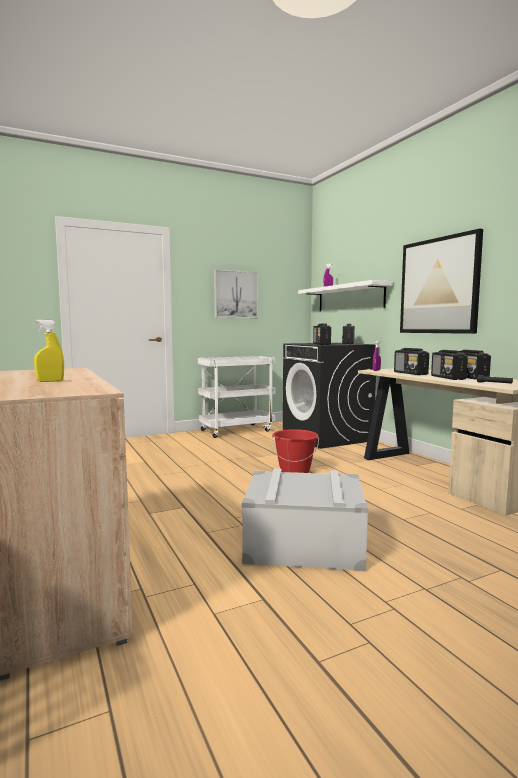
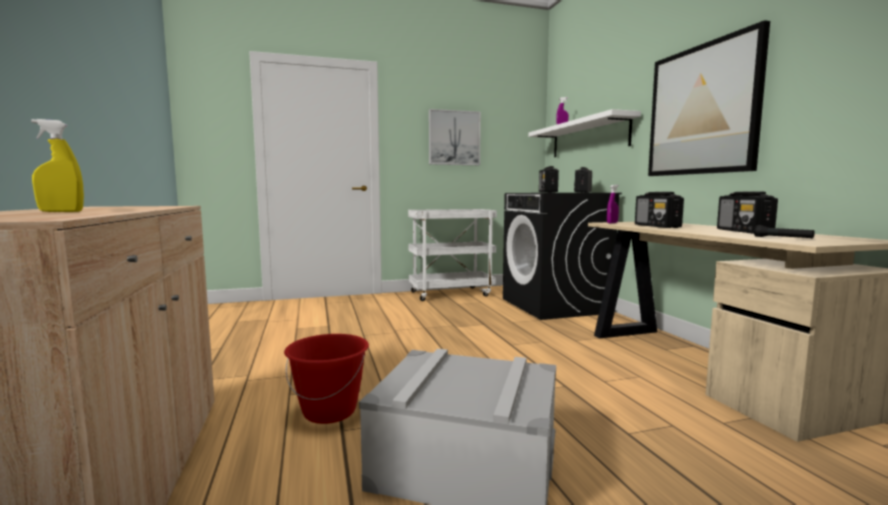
camera: 10 degrees right, 0 degrees up
red bucket [271,429,319,473] -> red bucket moved to [284,334,369,424]
radio [431,350,468,380] -> none

